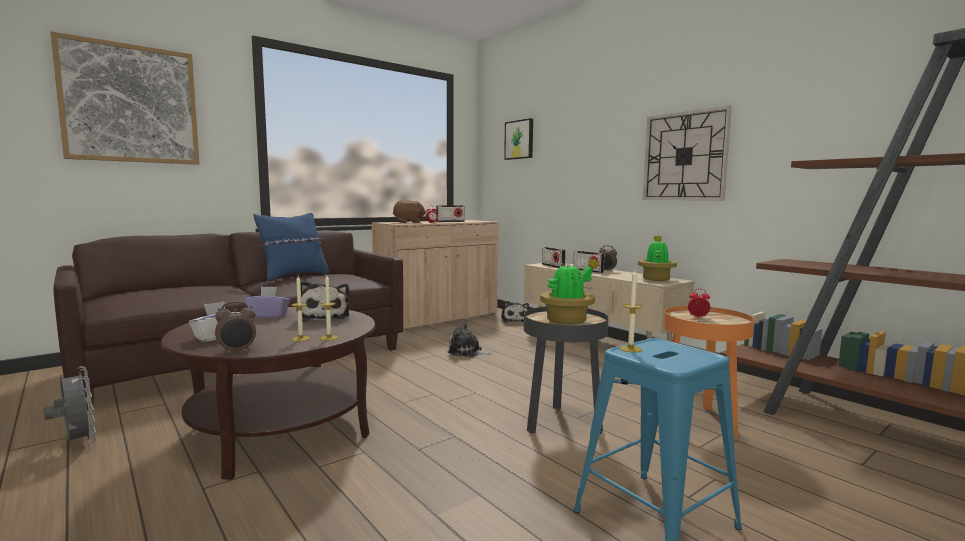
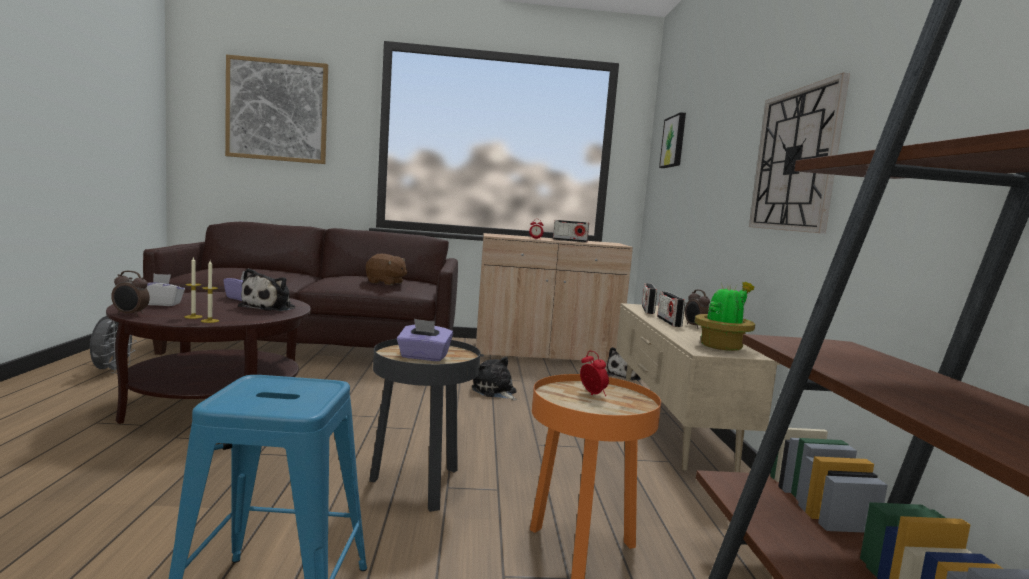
camera: 35 degrees right, 0 degrees up
blue pillow [253,213,329,281] -> none
brown plush toy [393,200,426,223] -> brown plush toy moved to [366,254,407,285]
potted plant [540,259,600,325] -> purple tissue box [397,319,453,361]
candle [620,270,643,353] -> none

